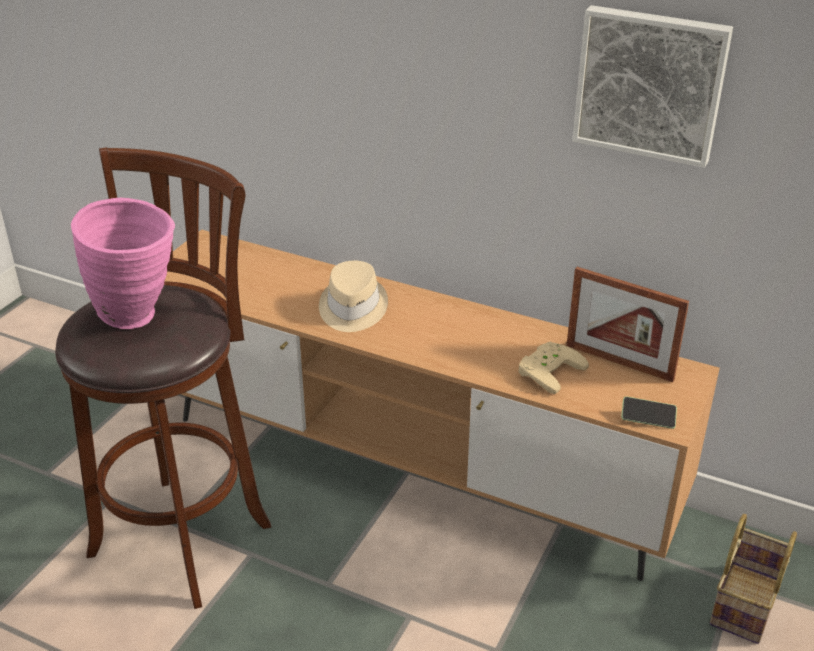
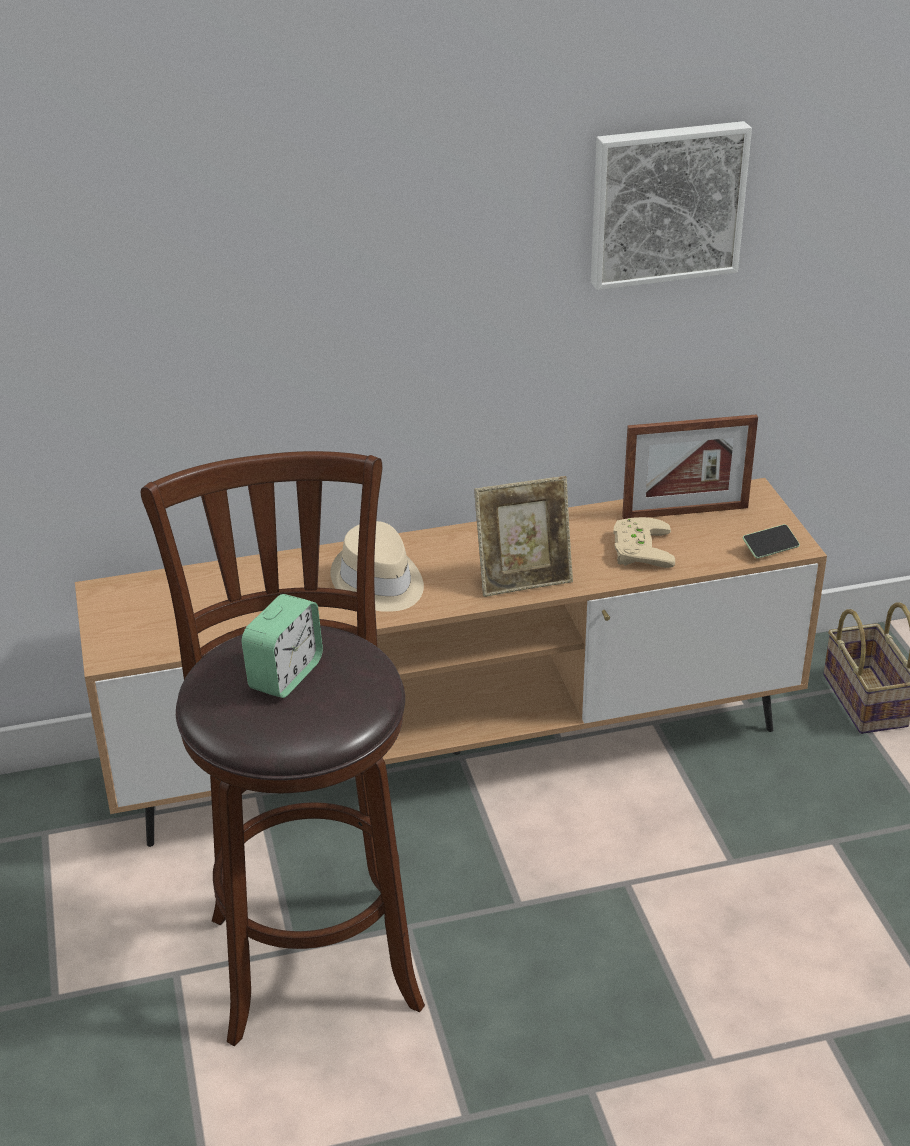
camera: 40 degrees left, 0 degrees up
pink vase [71,198,175,329] -> alarm clock [242,594,323,698]
none -> picture frame [474,476,573,597]

